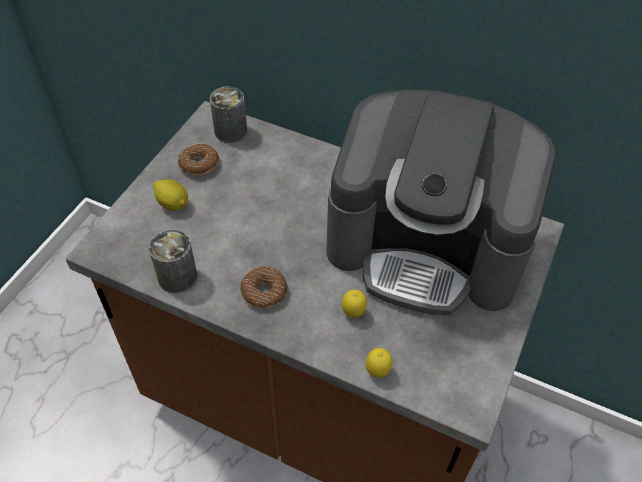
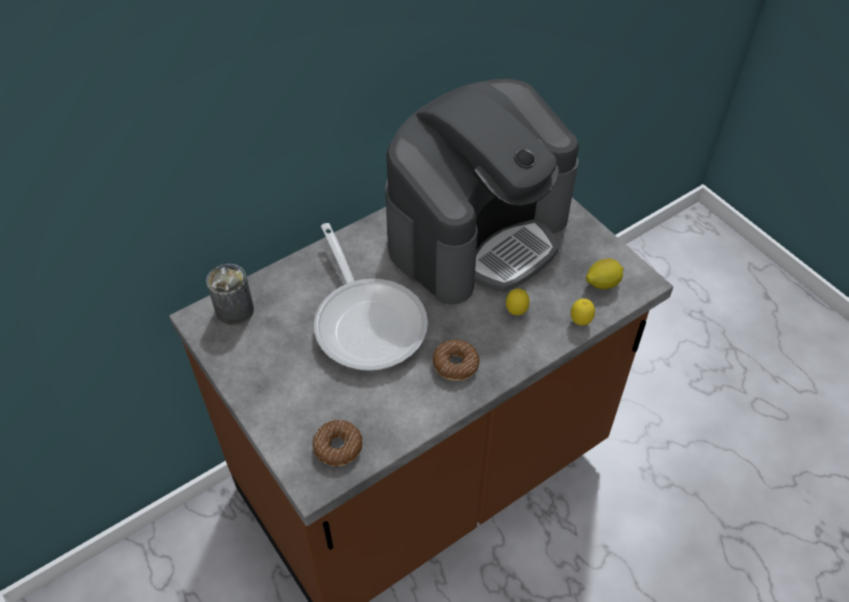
camera: 60 degrees left, 0 degrees up
can [149,230,197,293] -> none
lemon [153,179,188,211] -> lemon moved to [586,259,624,289]
donut [178,144,219,176] -> donut moved to [312,420,363,466]
none -> frying pan [314,223,428,371]

